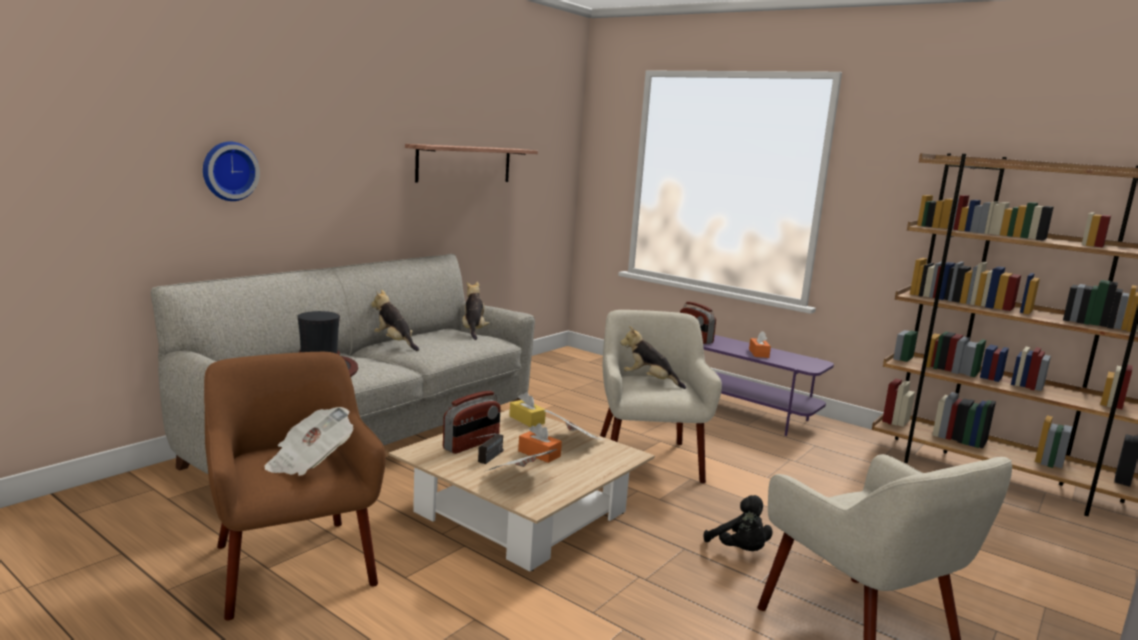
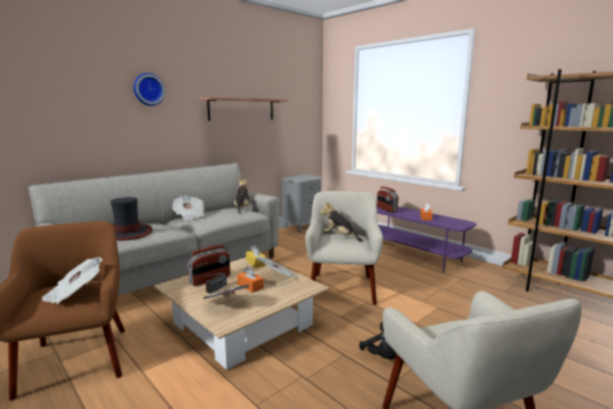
camera: 10 degrees right, 0 degrees up
wall clock [203,142,260,201] -> wall clock moved to [133,73,165,106]
plush toy [371,289,419,351] -> newspaper [172,195,205,221]
none -> grey nightstand [282,174,322,233]

